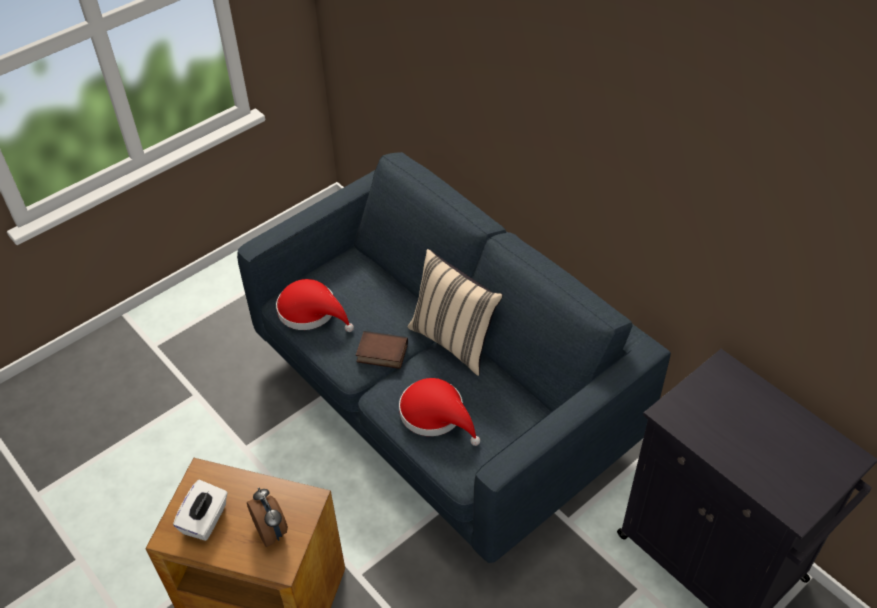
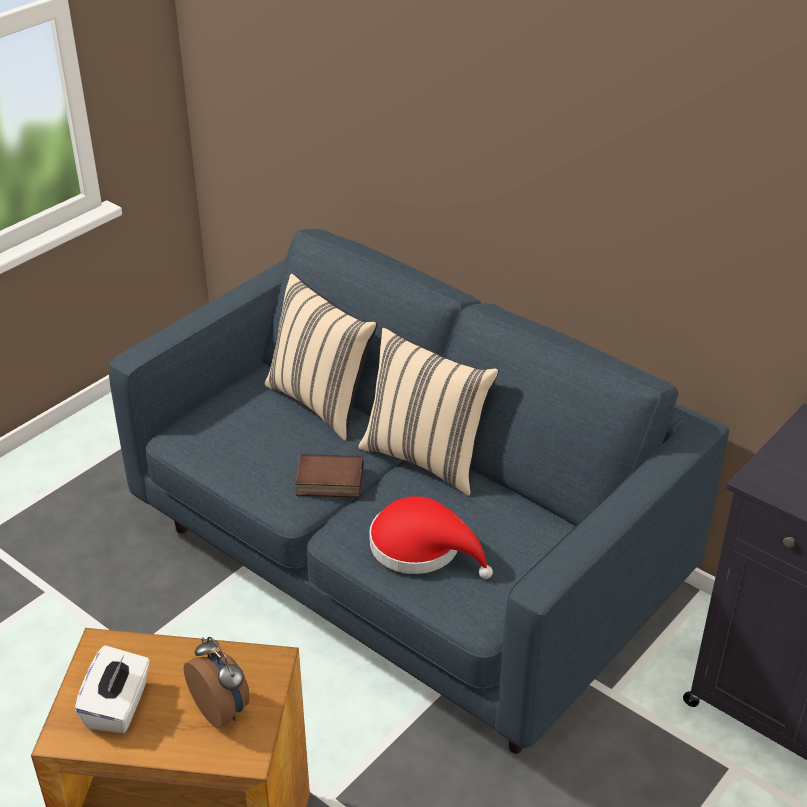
camera: 10 degrees left, 10 degrees down
red hat [276,279,354,332] -> none
none -> beige pillow [264,274,377,441]

